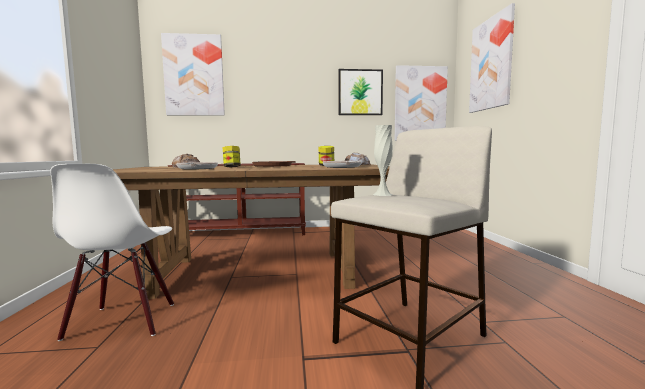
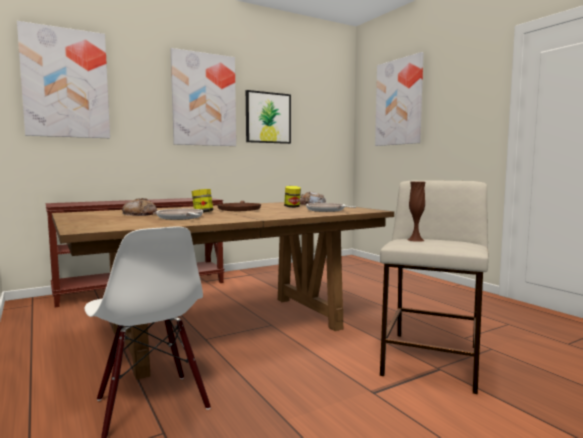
camera: 25 degrees left, 0 degrees up
white vase [373,125,392,196] -> brown vase [407,181,425,242]
picture [395,65,448,141] -> picture moved to [171,48,236,146]

